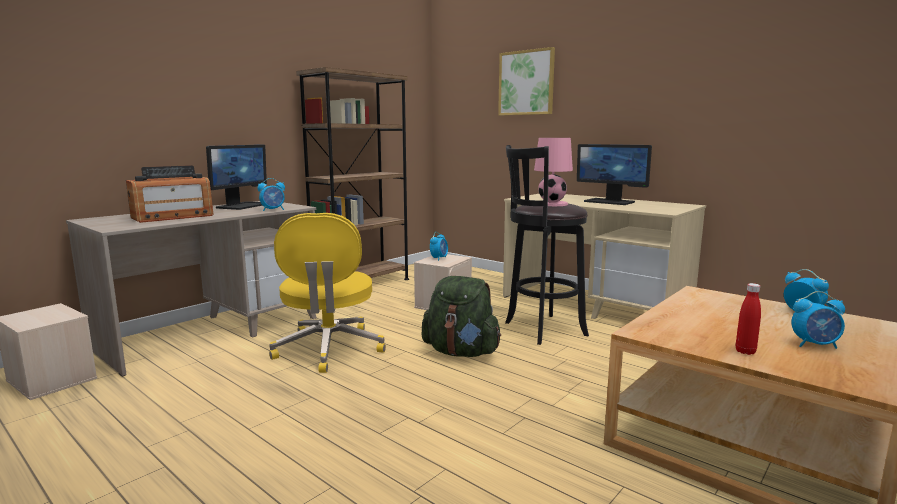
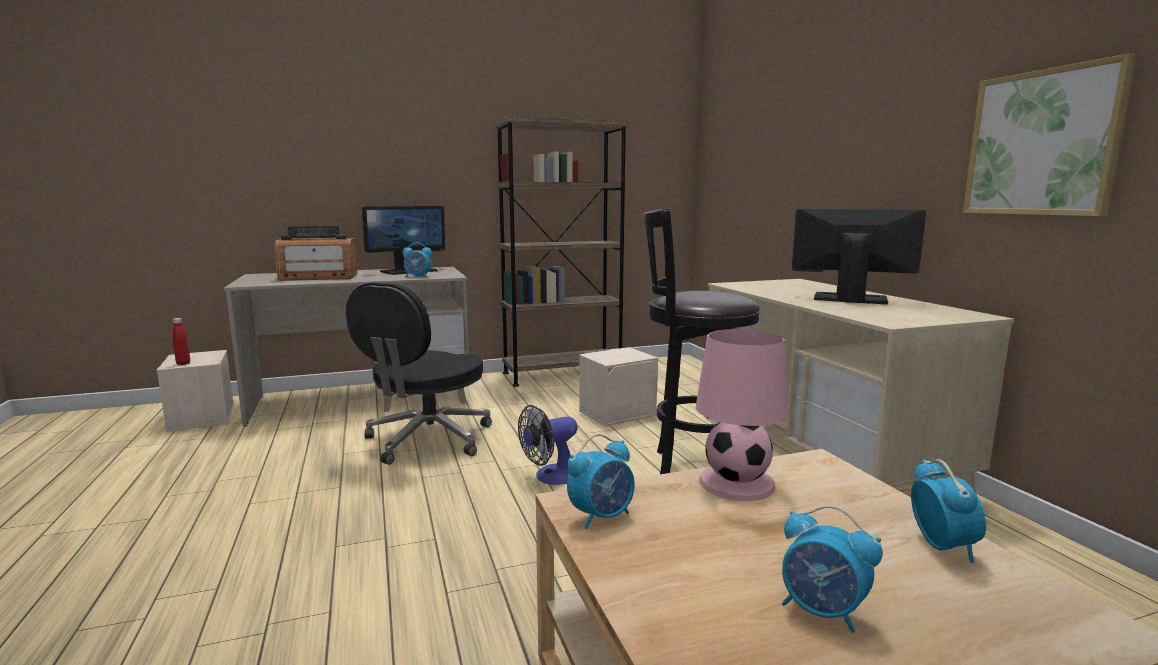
camera: 30 degrees right, 0 degrees up
yellow office chair [269,213,386,373] -> black office chair [346,282,492,465]
green backpack [422,276,501,357] -> fan [518,405,578,485]
alarm clock [430,232,448,261] -> alarm clock moved to [567,434,635,529]
picture [498,47,555,116] -> picture moved to [963,53,1137,216]
pink table lamp [534,138,573,206] -> pink table lamp moved to [696,329,788,501]
monitor [577,144,652,205] -> monitor turned 135 degrees clockwise [792,209,926,304]
red bottle [736,283,761,355] -> red bottle moved to [173,318,190,365]

